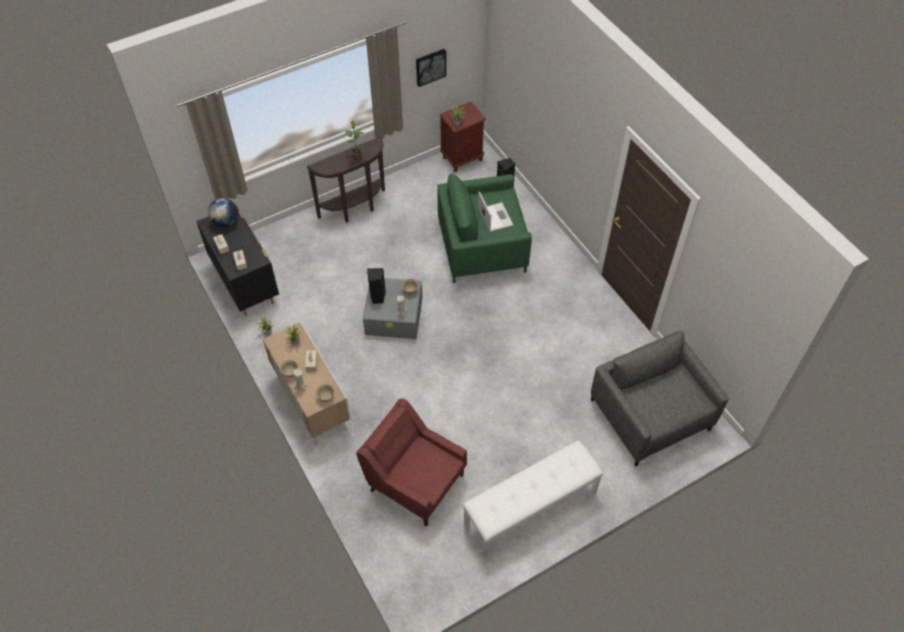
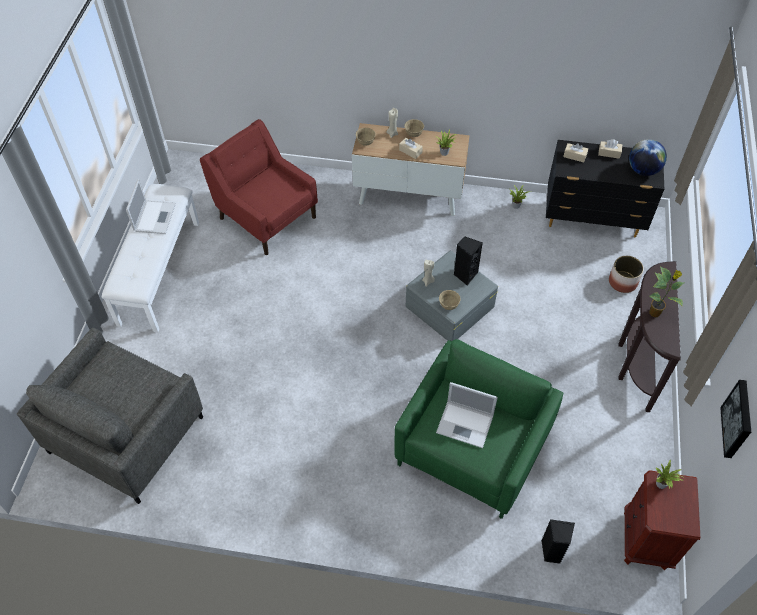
camera: 130 degrees right, 0 degrees up
red armchair [356,399,467,527] -> red armchair turned 120 degrees counterclockwise [200,119,318,255]
grey armchair [591,331,729,467] -> grey armchair turned 105 degrees clockwise [17,328,203,504]
none -> laptop [126,179,176,234]
none -> planter [609,256,644,293]

